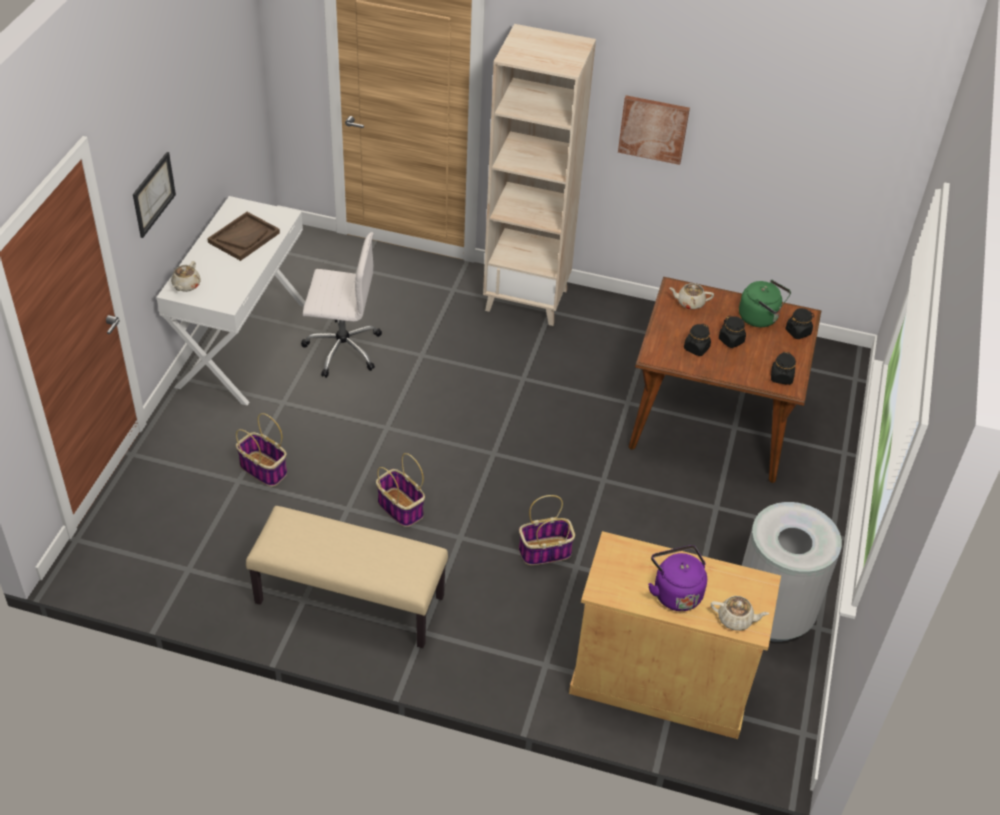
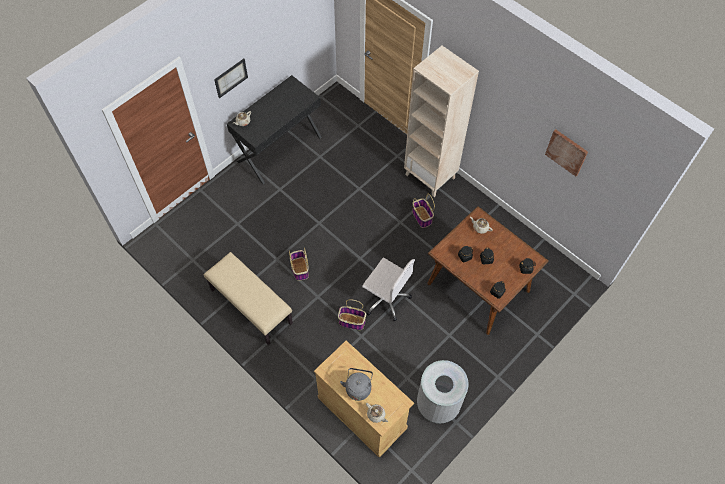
camera: 30 degrees right, 15 degrees up
white desk [156,196,305,406] -> black desk [227,75,322,184]
brown tray [207,212,280,261] -> none
basket [236,413,287,487] -> basket moved to [412,194,435,228]
white office chair [301,232,382,378] -> white office chair moved to [362,257,415,321]
picture [618,95,690,165] -> picture moved to [545,129,588,176]
purple kettle [648,545,707,611] -> grey kettle [340,368,373,401]
green kettle [739,280,791,327] -> none

